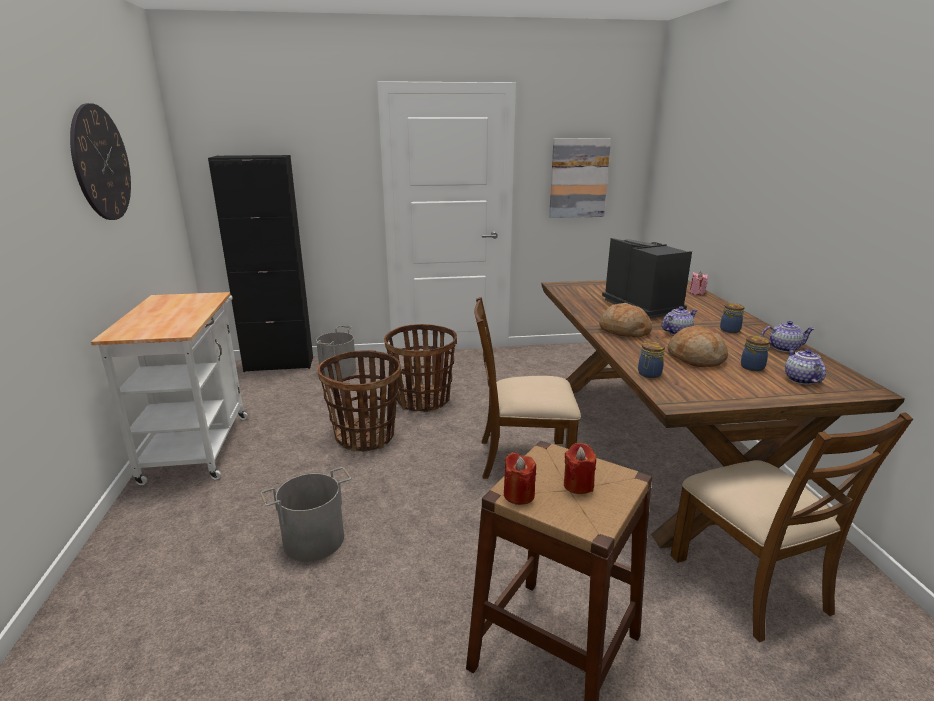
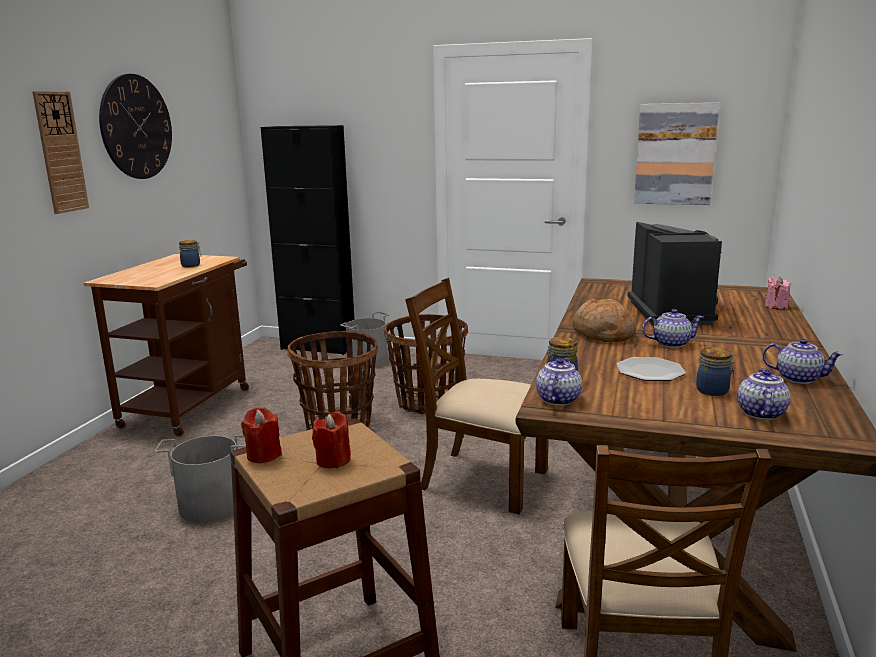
camera: 25 degrees right, 5 degrees down
white cart [91,292,248,485] -> brown cart [84,254,249,437]
bread [668,325,728,367] -> plate [616,357,686,381]
jar [720,303,745,333] -> jar moved to [179,240,202,267]
none -> wall clock [32,91,89,214]
none -> teapot [536,358,582,406]

